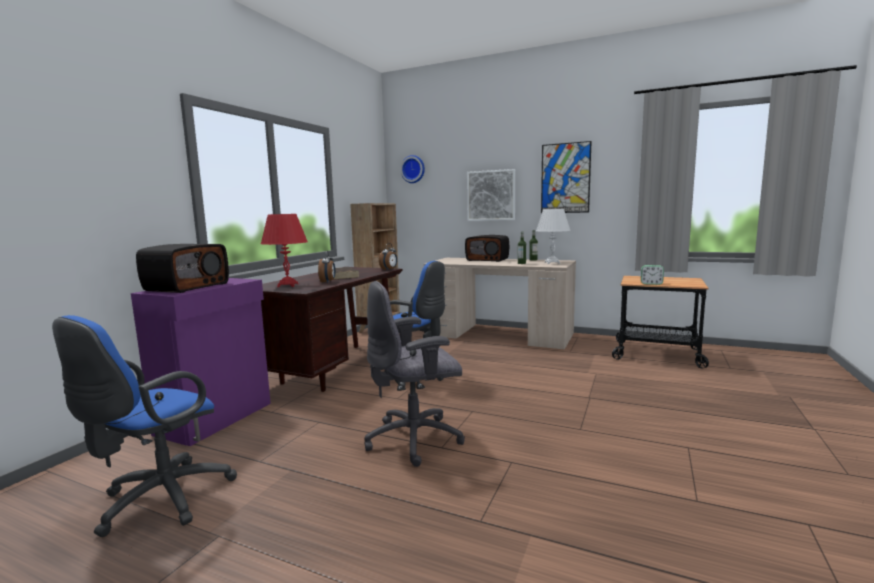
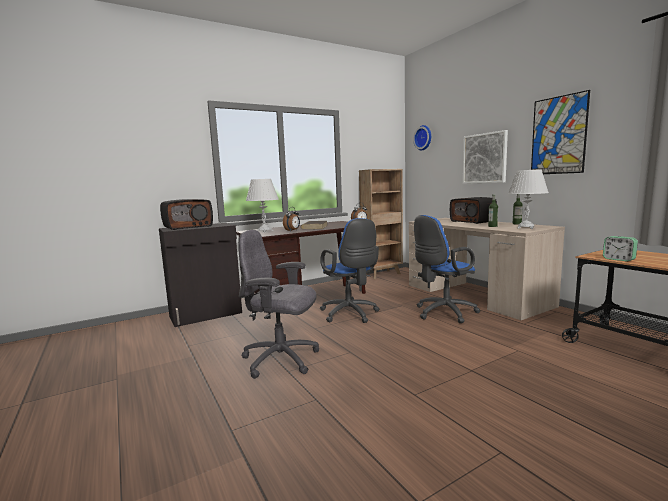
camera: 35 degrees right, 0 degrees up
blue office chair [52,315,237,537] -> blue office chair moved to [414,215,480,323]
purple cabinet [131,278,271,446] -> black cabinet [159,223,242,327]
red table lamp [261,214,308,287] -> white table lamp [246,179,279,232]

